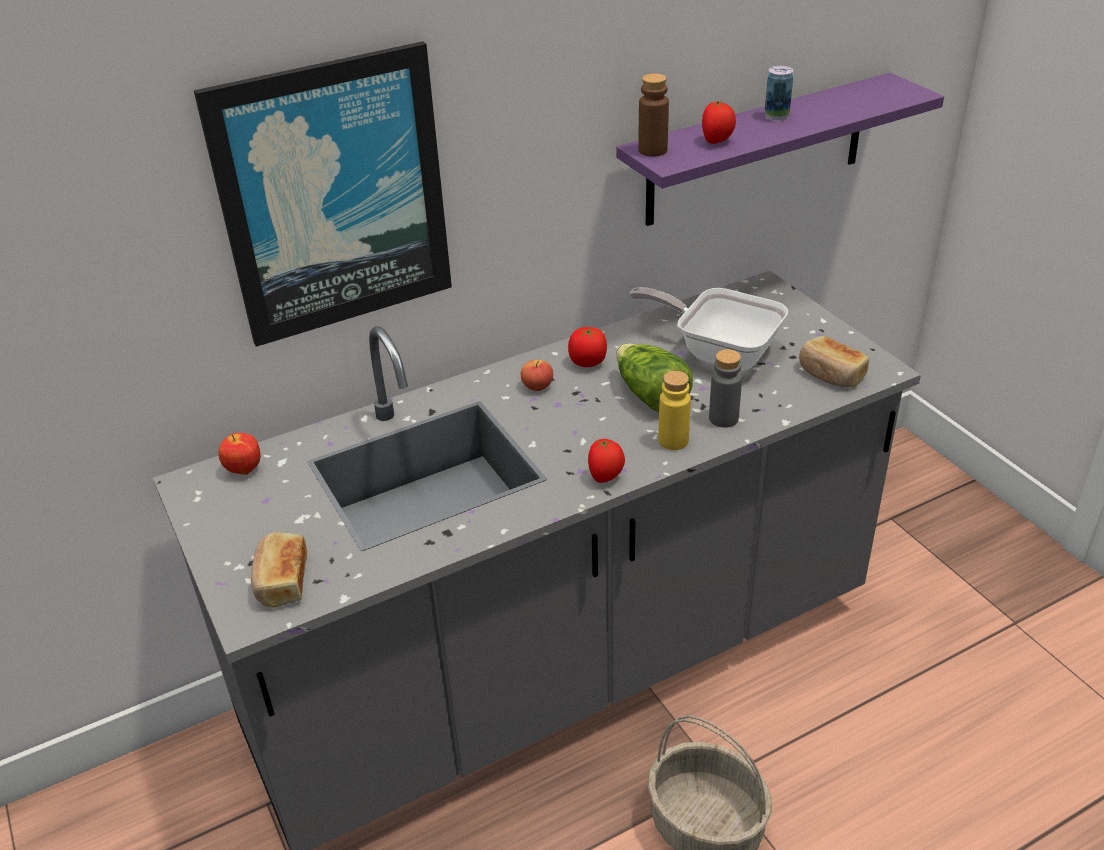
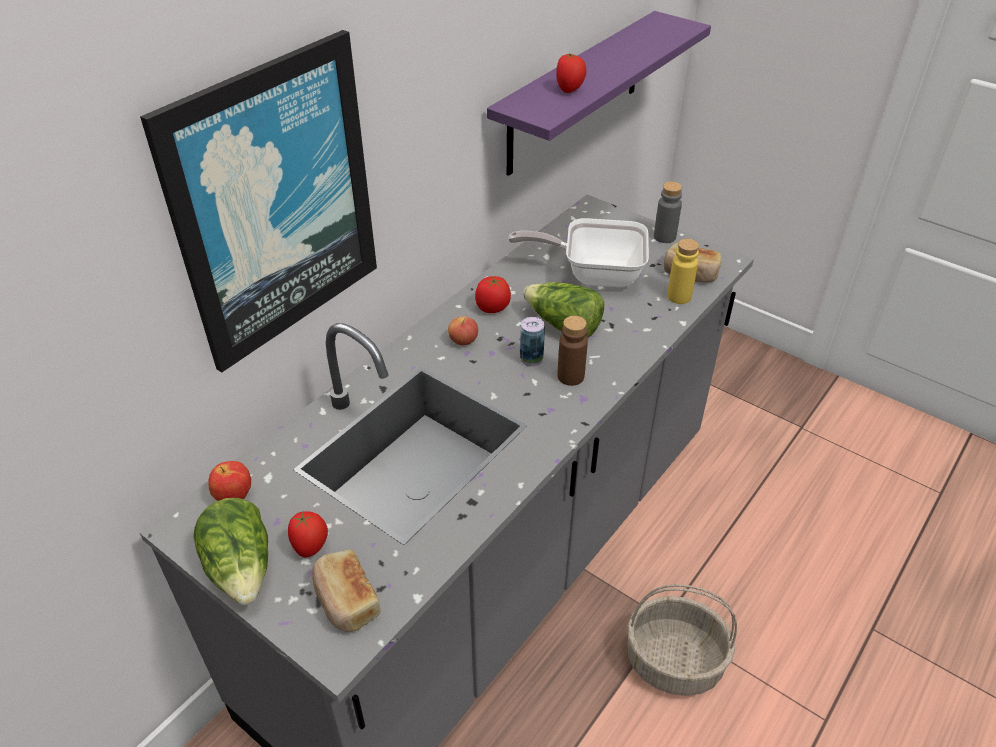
camera: 25 degrees left, 5 degrees up
tomato [588,438,625,483] -> tomato moved to [288,511,328,558]
brown bottle [638,73,669,157] -> brown bottle moved to [557,316,588,386]
yellow bottle [658,371,691,450] -> yellow bottle moved to [667,239,699,304]
grey bottle [709,349,742,428] -> grey bottle moved to [654,182,682,243]
can [765,66,793,121] -> can moved to [520,317,545,367]
none -> lettuce [193,498,268,605]

